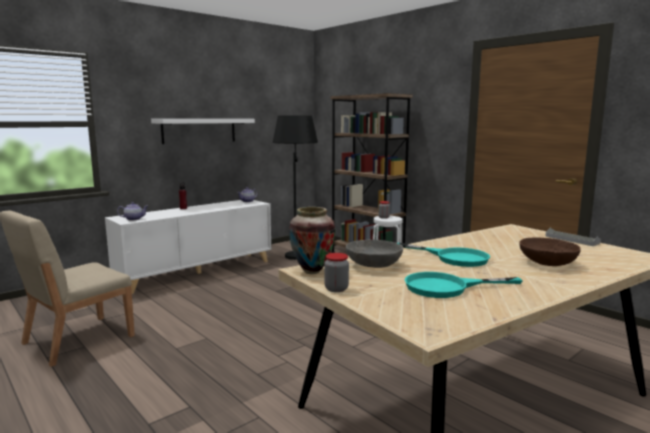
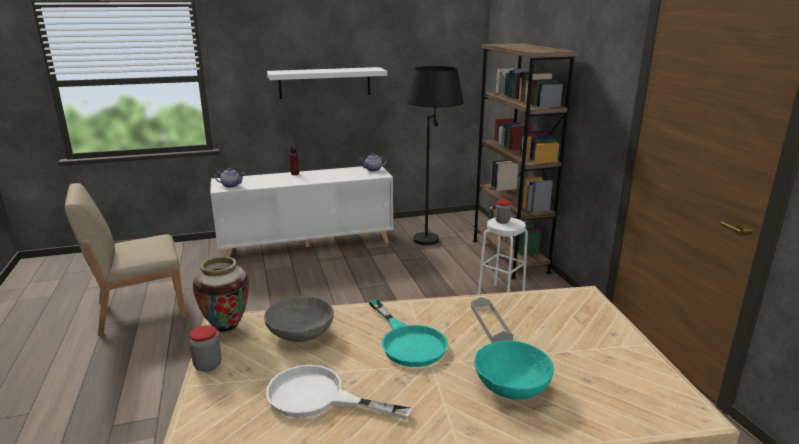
camera: 25 degrees right, 10 degrees up
turquoise frying pan [404,272,523,298] -> white frying pan [266,365,412,420]
brown bowl [519,237,581,266] -> turquoise bowl [474,340,554,399]
grey tray [545,228,601,246] -> grey tray moved to [471,297,513,343]

